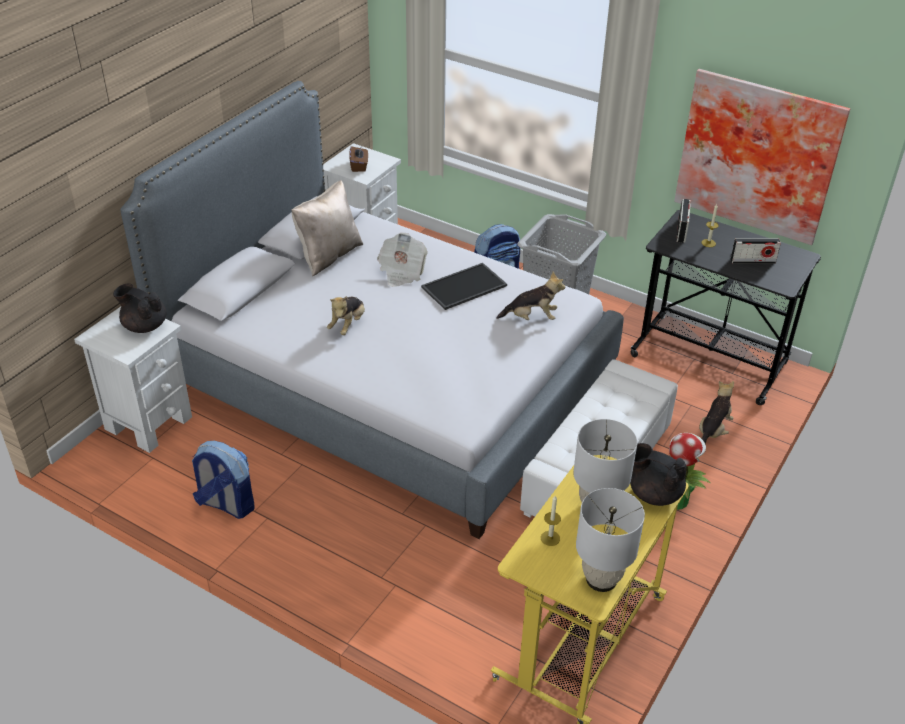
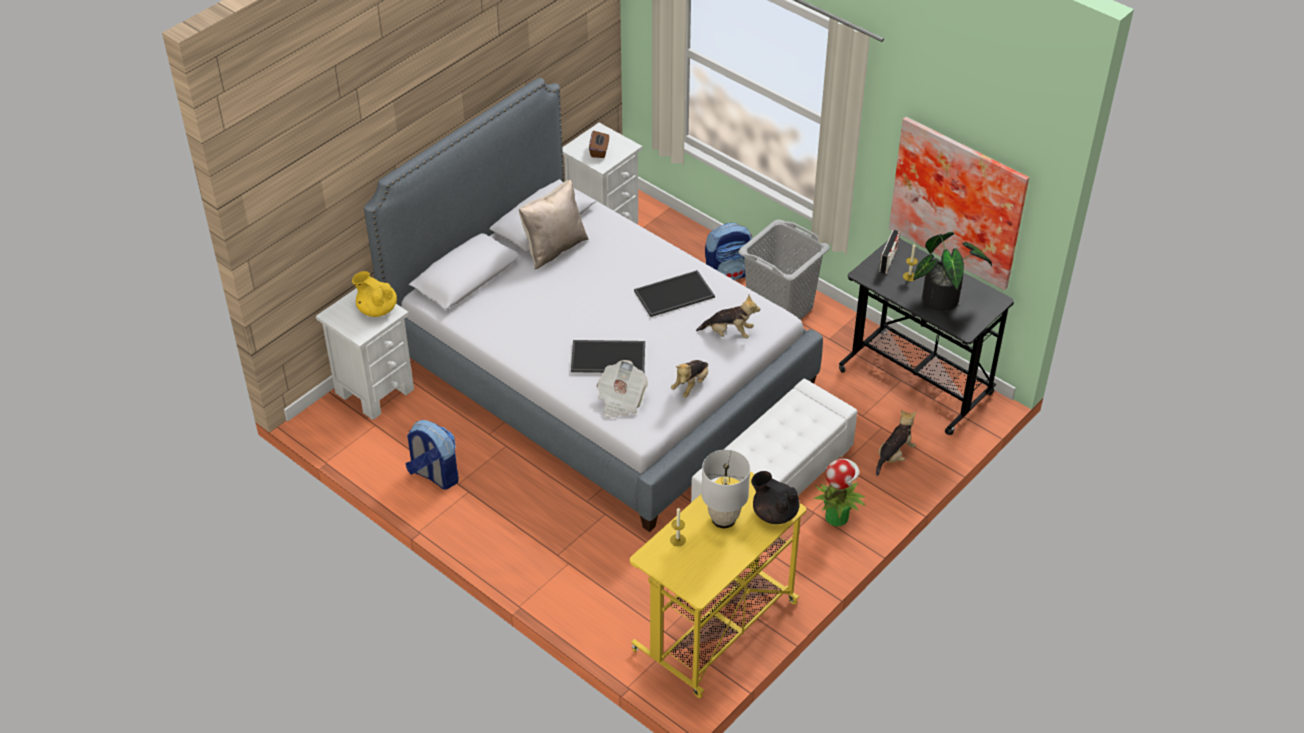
camera: 10 degrees right, 5 degrees up
black teapot [113,283,166,333] -> yellow teapot [352,271,397,317]
plush toy [327,296,365,335] -> plush toy moved to [671,360,708,397]
newspaper [377,233,428,287] -> newspaper moved to [597,360,648,418]
white table lamp [576,488,645,592] -> none
radio [731,238,781,264] -> potted plant [913,232,992,311]
none -> tray [571,340,645,373]

